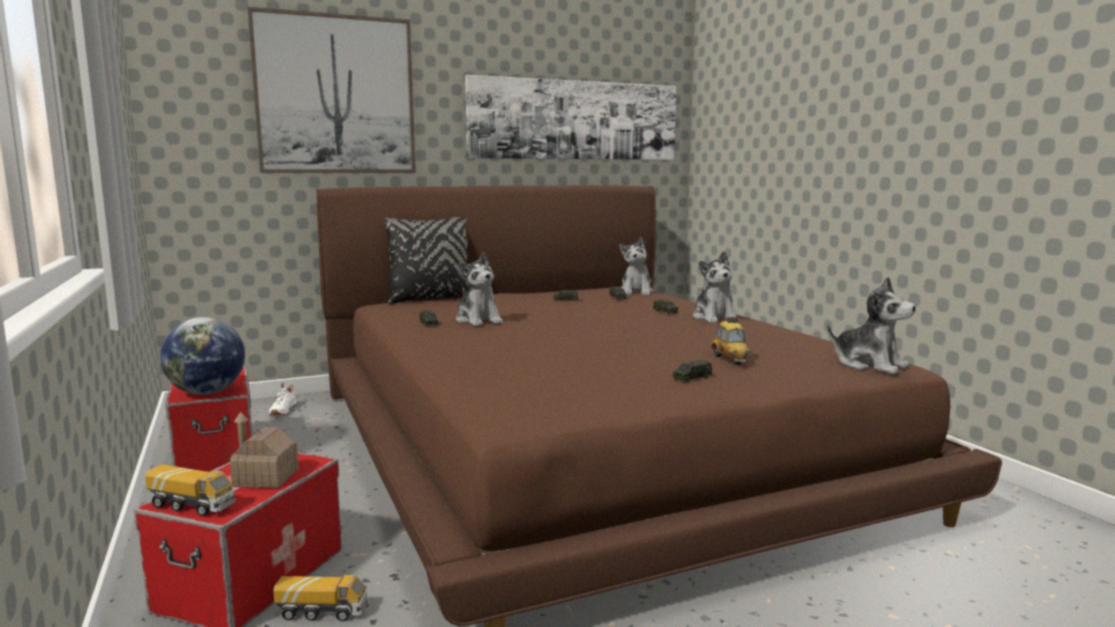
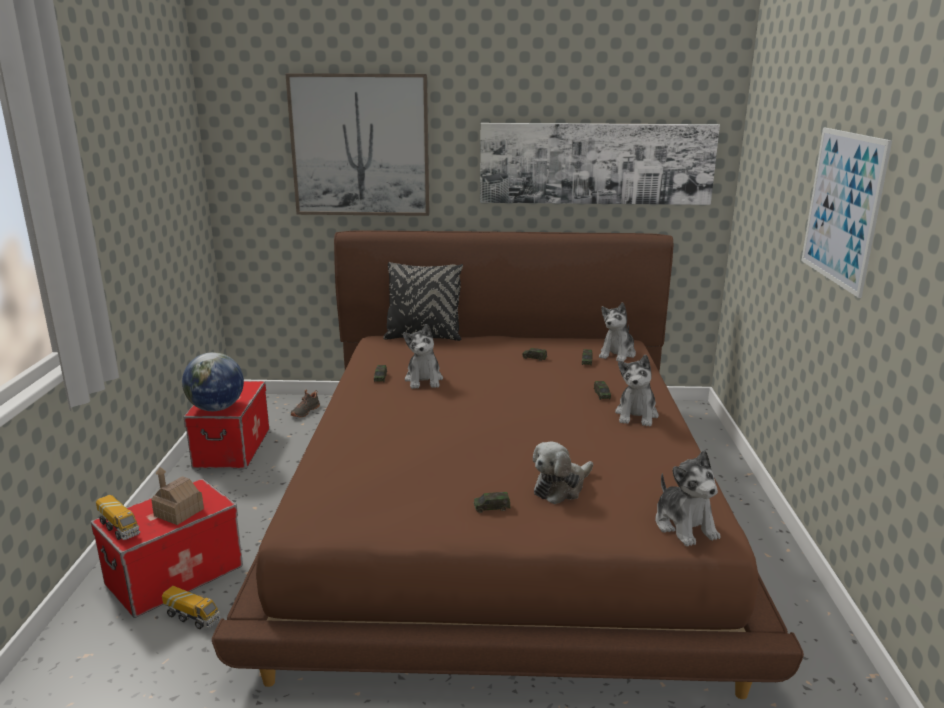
camera: 25 degrees right, 10 degrees up
white shoe [269,383,297,415] -> black shoe [291,389,320,417]
toy car [711,317,751,365] -> plush toy [533,441,593,504]
none -> picture [801,128,892,298]

